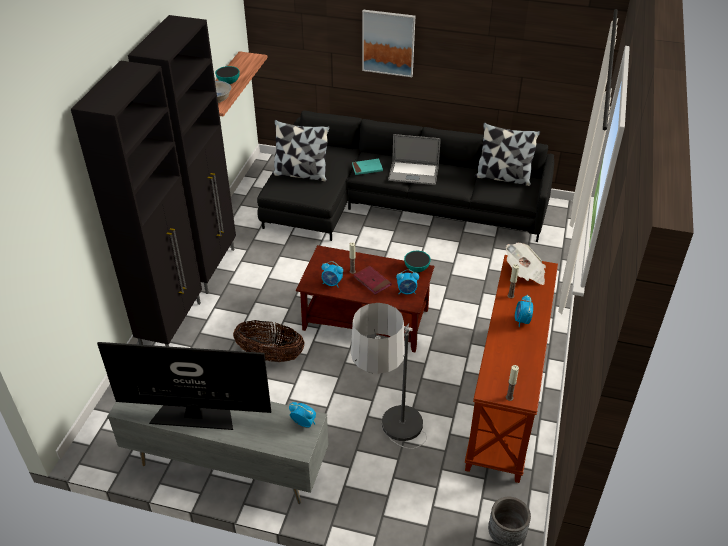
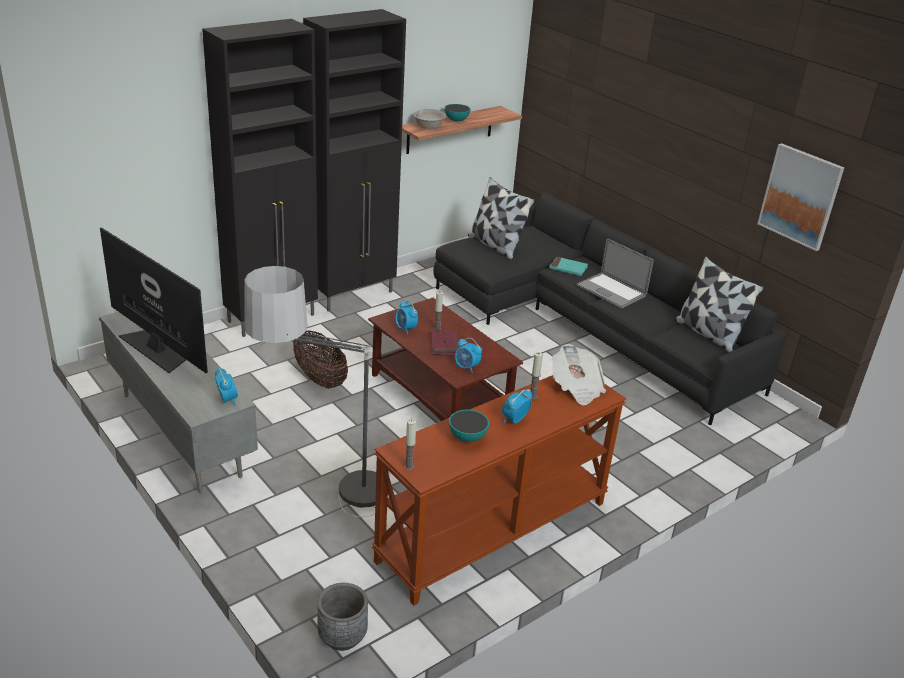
camera: 35 degrees right, 10 degrees down
picture [362,10,415,77] -> picture moved to [757,143,844,251]
bowl [404,251,431,272] -> bowl moved to [449,410,489,442]

